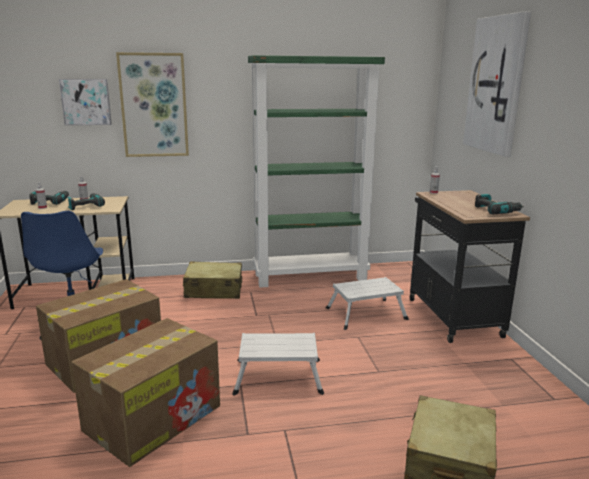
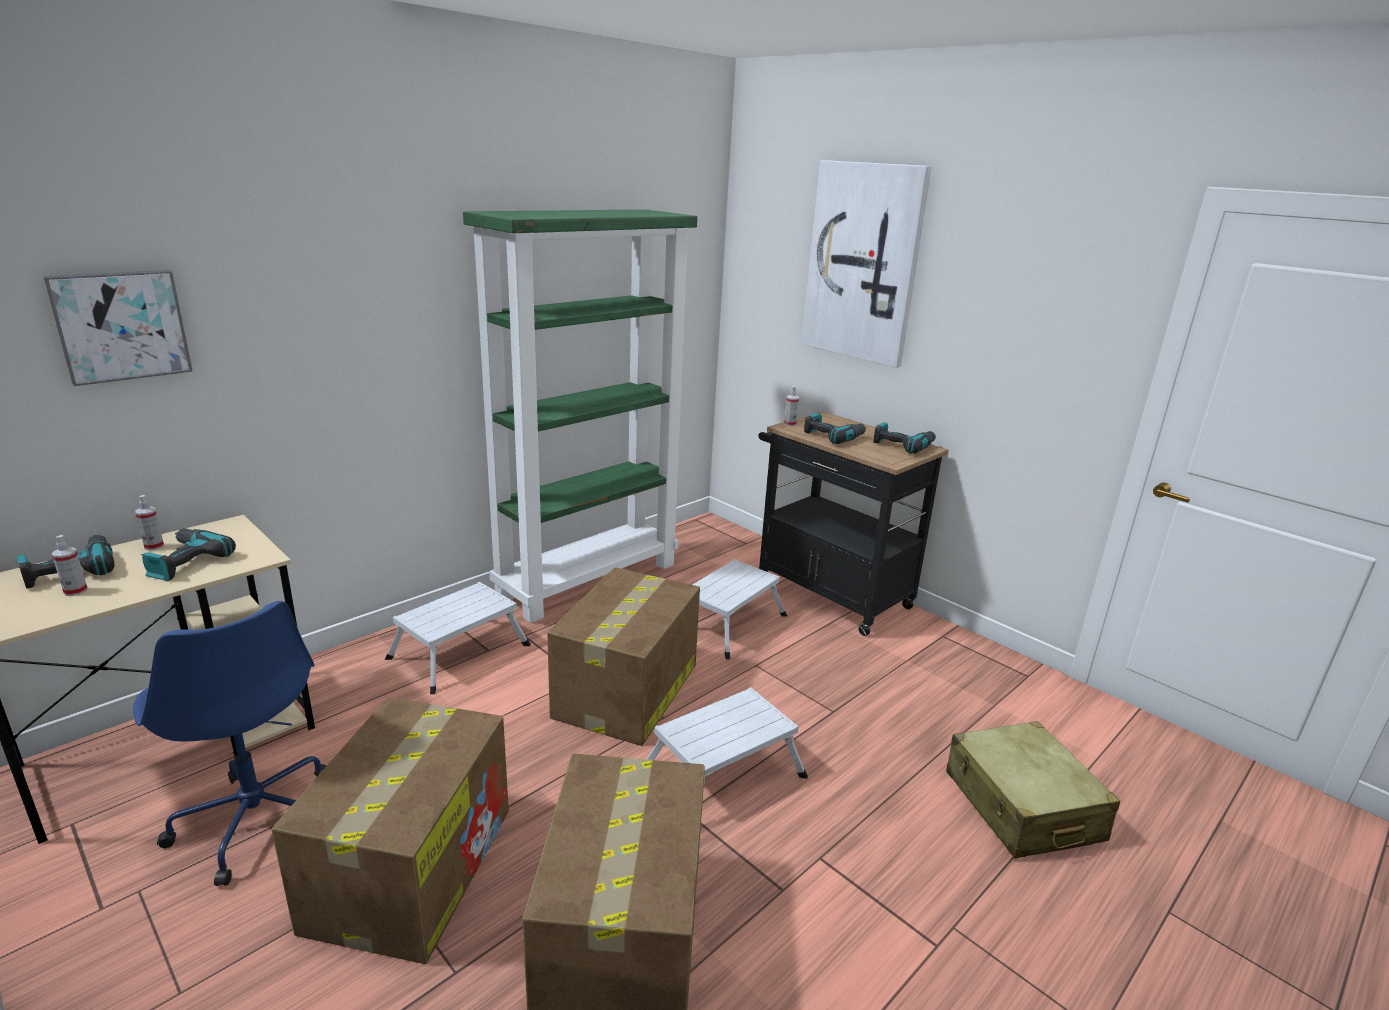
camera: 35 degrees left, 5 degrees up
picture [116,52,189,157] -> none
beige suitcase [183,261,243,299] -> white step ladder [385,582,531,694]
none -> cardboard box [547,567,700,746]
none -> power drill [804,413,866,444]

